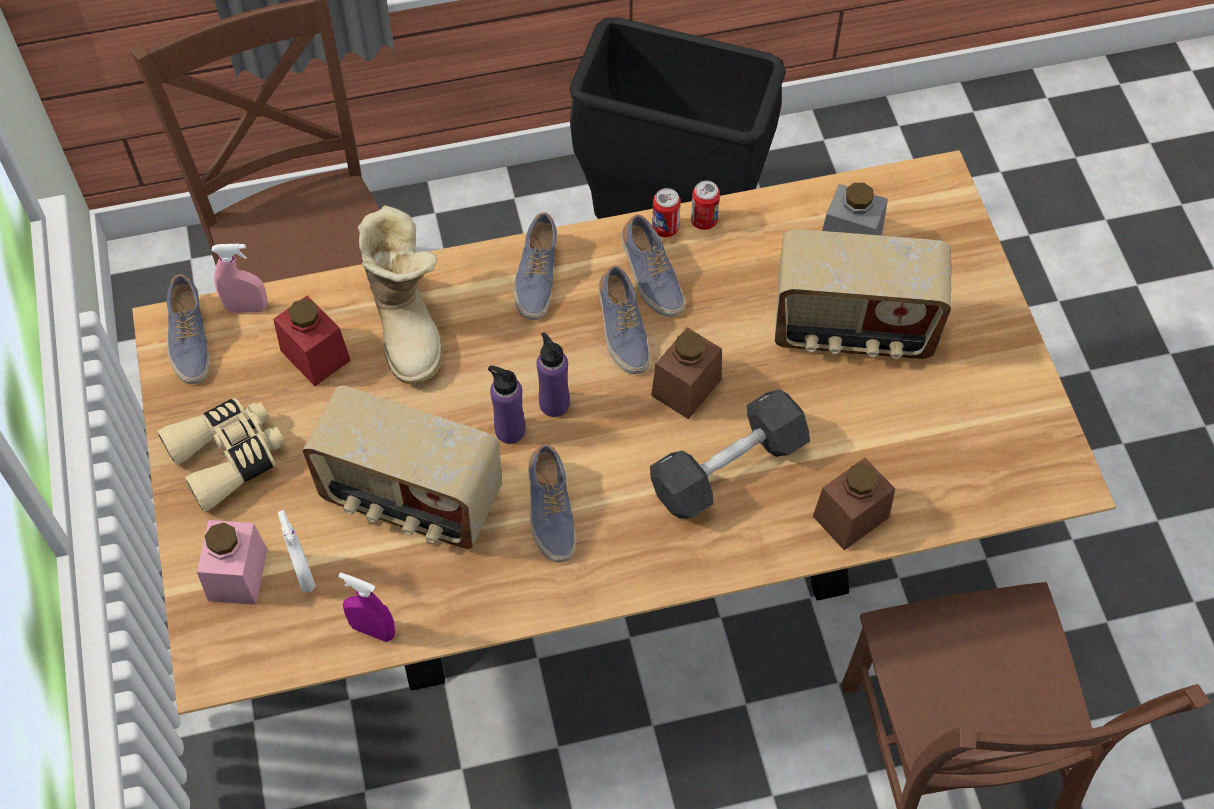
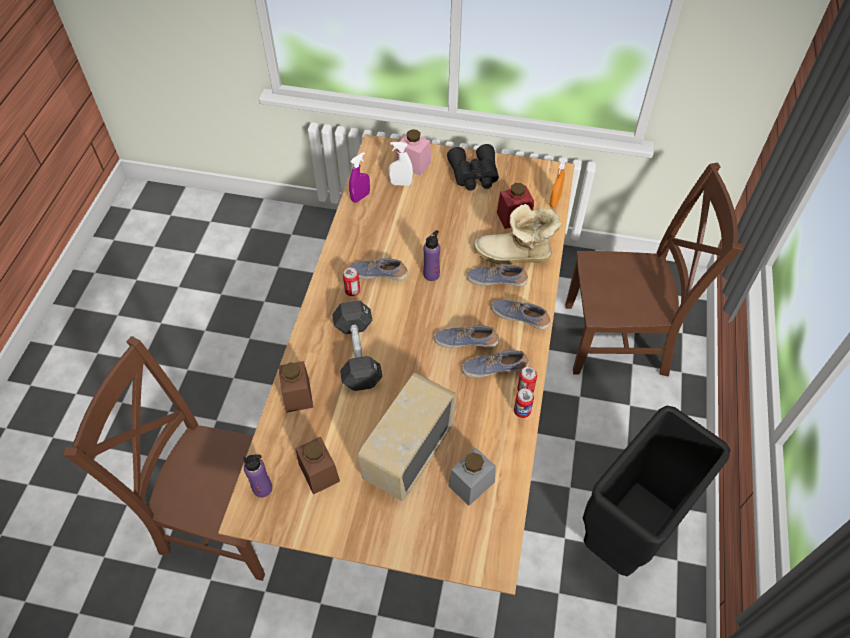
camera: 115 degrees right, 5 degrees down
beige binoculars [157,398,285,512] -> black binoculars [447,144,499,191]
shoe [167,274,210,384] -> shoe moved to [467,264,528,287]
pink spray bottle [212,244,268,313] -> orange spray bottle [550,157,566,207]
radio [303,386,502,549] -> none
purple bottle [536,332,570,417] -> purple bottle moved to [243,454,272,497]
brown jar [651,327,722,419] -> brown jar moved to [295,437,340,494]
none -> can [343,268,360,296]

